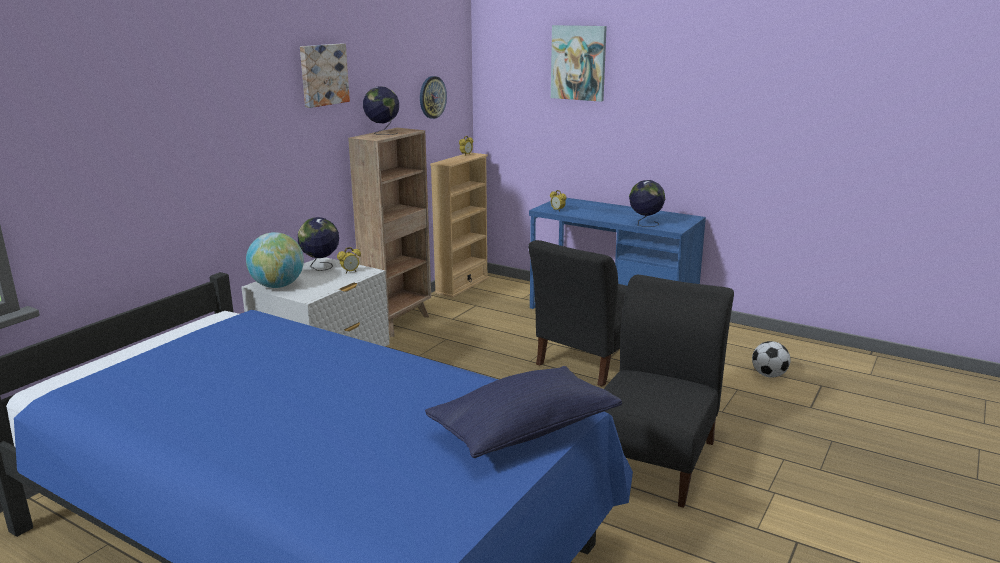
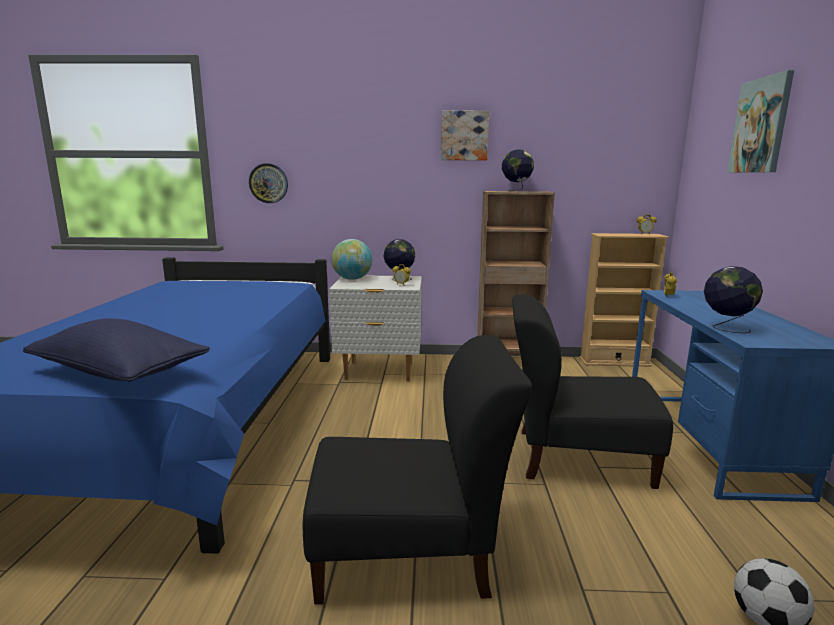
camera: 60 degrees right, 5 degrees down
wall clock [420,76,447,119] -> wall clock moved to [249,163,288,203]

